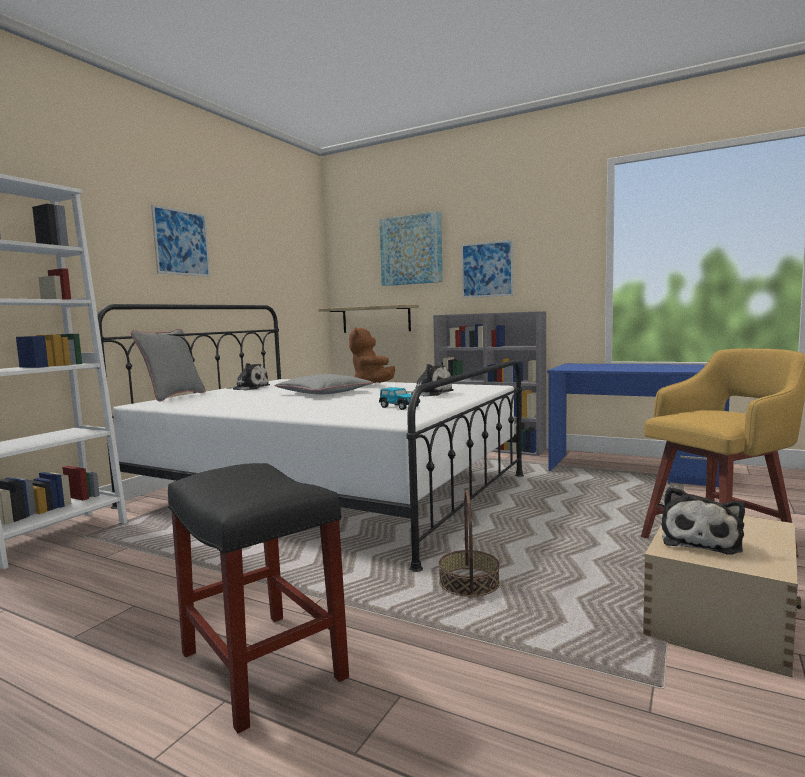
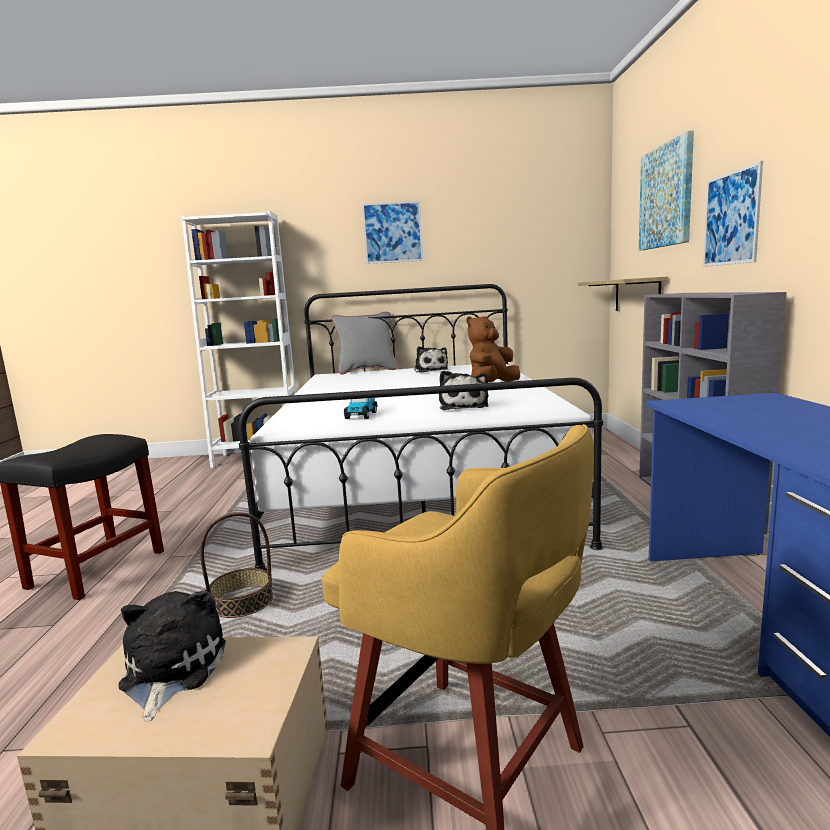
camera: 60 degrees right, 5 degrees up
grey pillow [274,374,373,395] -> none
plush toy [661,487,745,554] -> plush toy turned 90 degrees clockwise [118,590,226,721]

